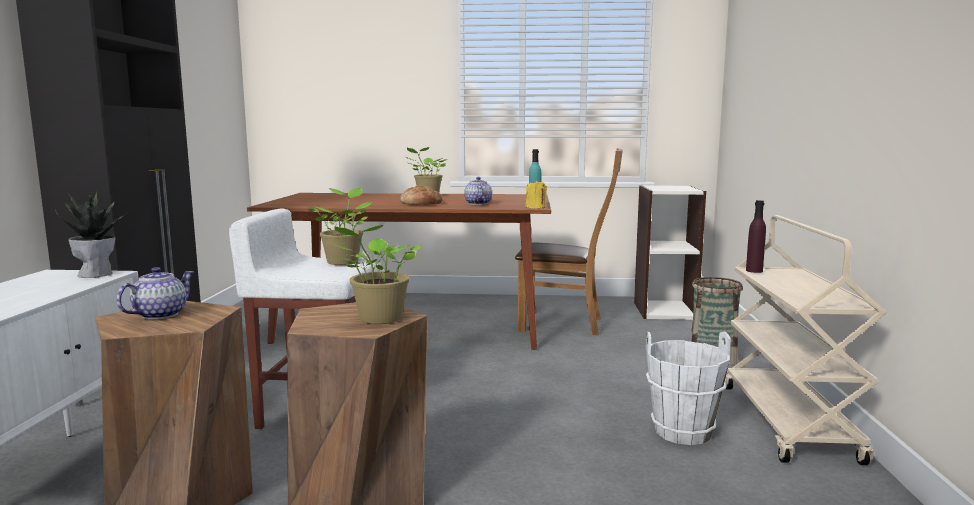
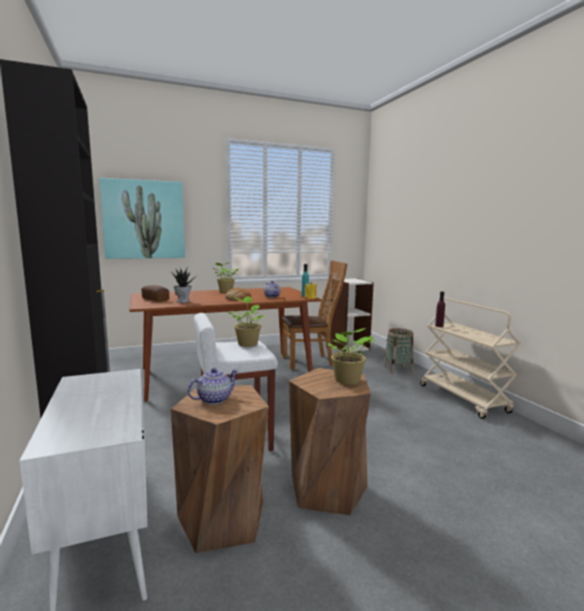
camera: 25 degrees left, 0 degrees up
potted plant [55,191,124,278] -> potted plant moved to [171,267,195,303]
teapot [116,267,194,320] -> teapot turned 45 degrees clockwise [187,368,239,404]
white bucket [646,332,731,445] -> none
none -> picture [99,178,185,259]
none -> bread [141,285,169,302]

